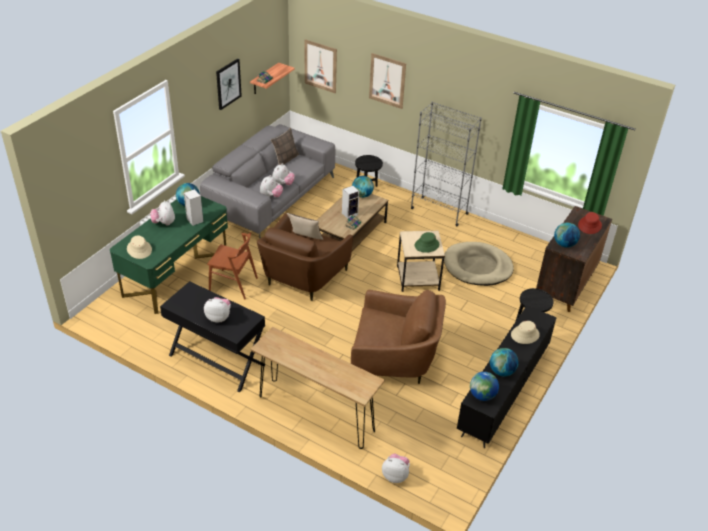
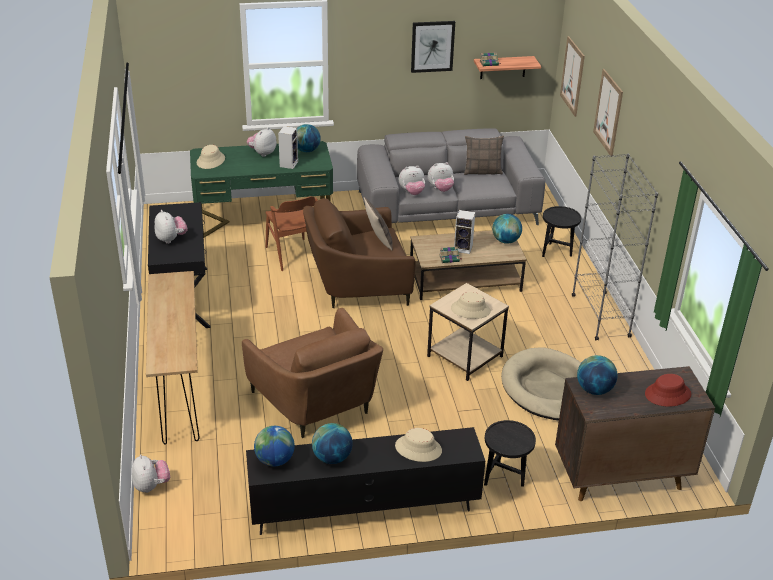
camera: 50 degrees right, 5 degrees down
green hat [415,232,439,253] -> beige hat [451,292,491,319]

